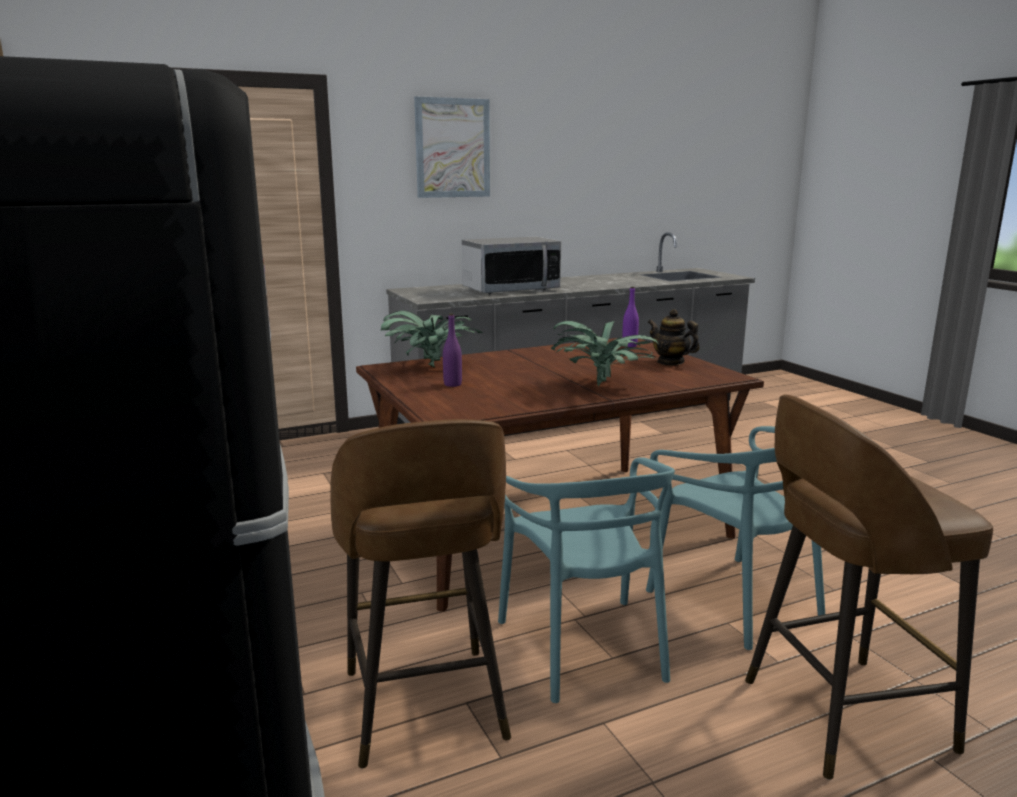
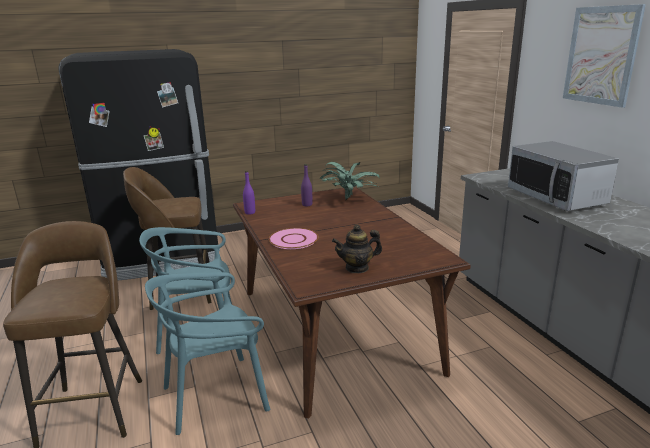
camera: 95 degrees right, 5 degrees up
potted plant [551,321,659,387] -> pink plate [269,228,319,249]
purple bottle [622,287,639,347] -> purple bottle moved to [243,171,255,215]
teapot [648,309,700,365] -> teapot turned 150 degrees counterclockwise [332,224,382,273]

